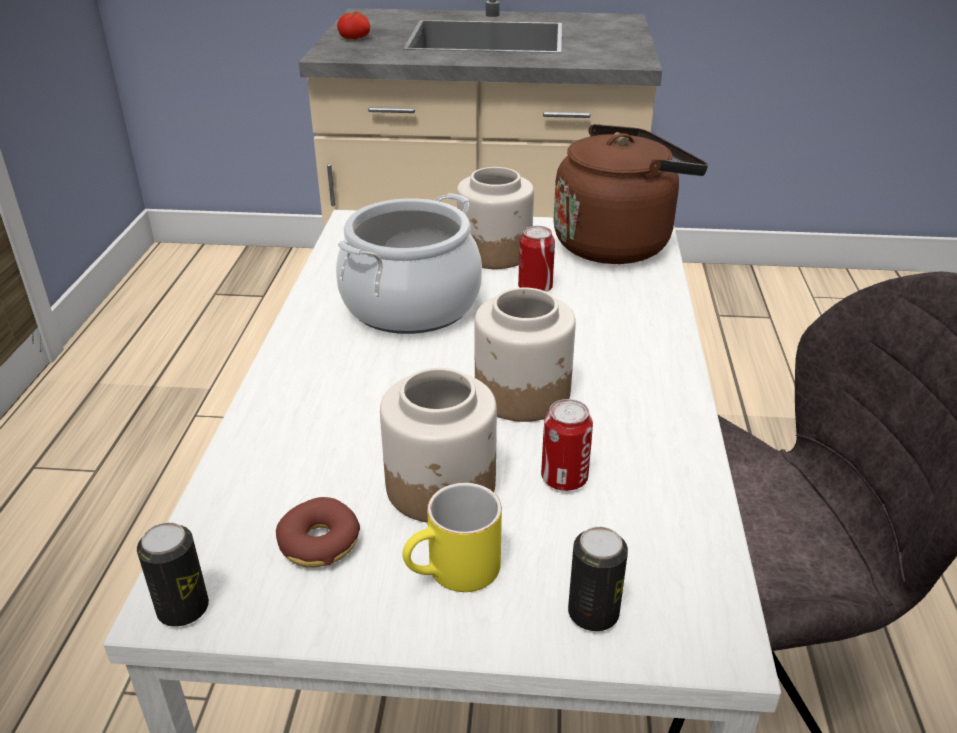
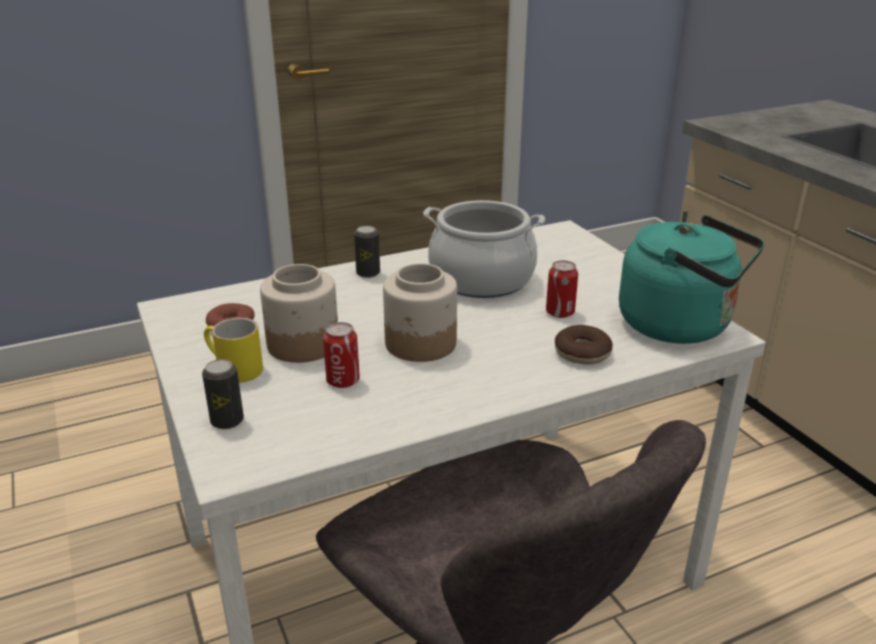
camera: 60 degrees right, 5 degrees down
can [137,522,209,627] -> can moved to [354,225,380,278]
tomato [337,12,370,40] -> none
jar [457,167,534,269] -> none
brown kettle [554,124,708,264] -> turquoise kettle [619,215,764,344]
none -> donut [555,325,613,365]

